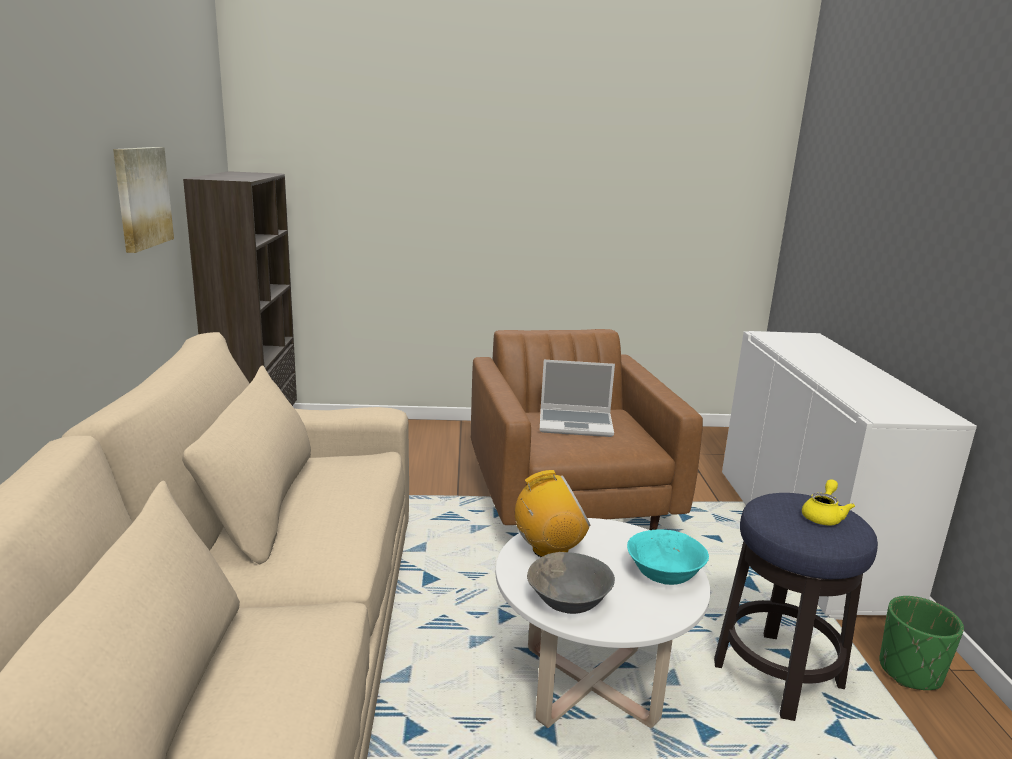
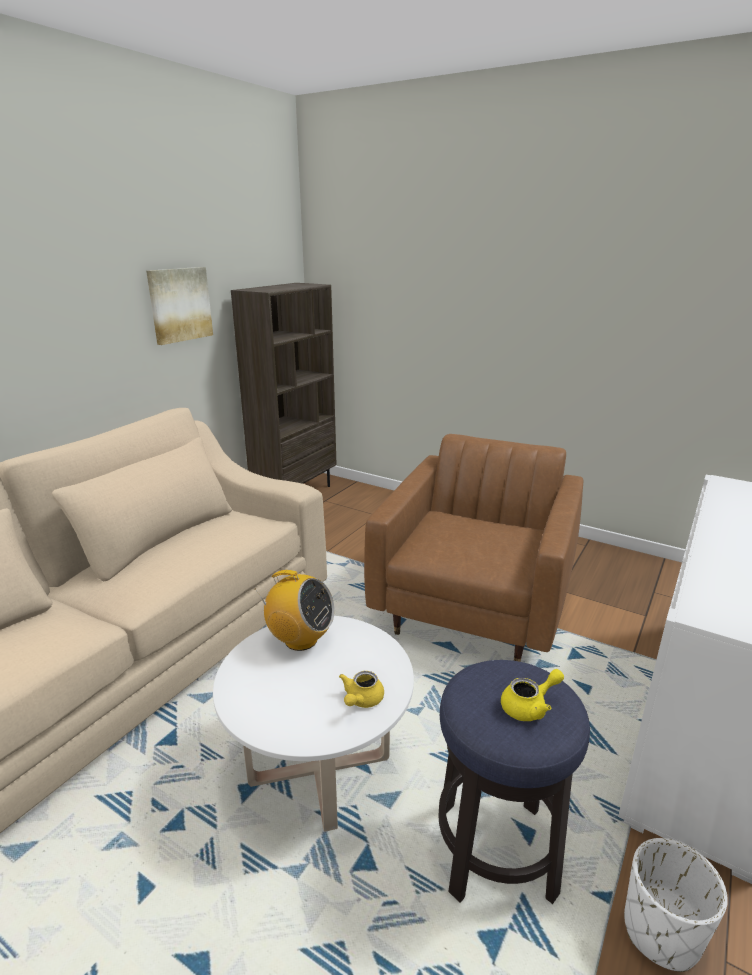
camera: 35 degrees right, 5 degrees up
grey bowl [527,552,615,614] -> none
laptop [540,360,615,437] -> none
turquoise bowl [627,530,709,585] -> yellow teapot [339,671,384,708]
green planter [879,596,964,690] -> white planter [624,838,728,972]

